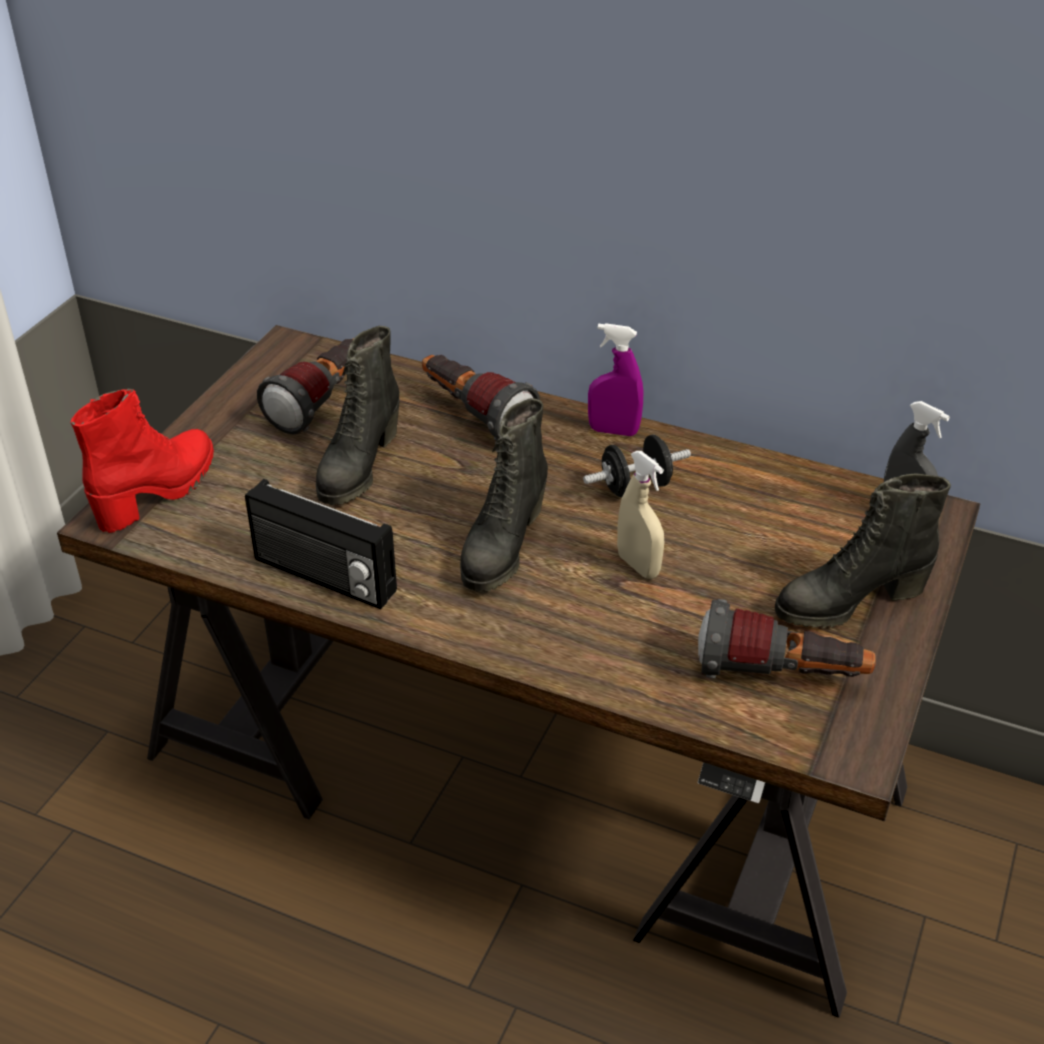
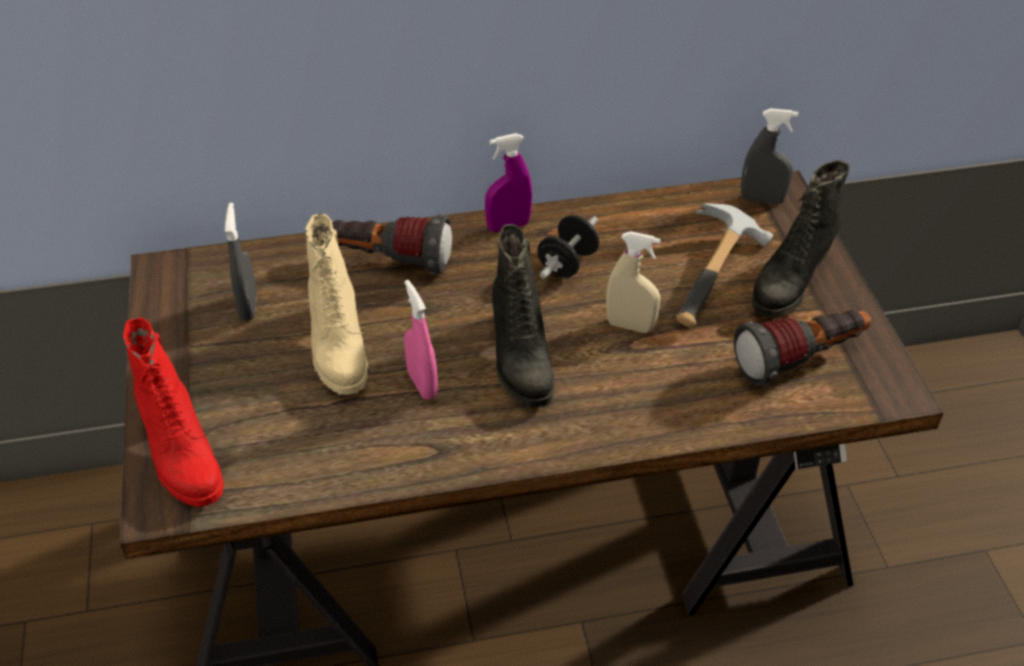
camera: 35 degrees left, 5 degrees up
red boot [70,389,214,533] -> red boot turned 150 degrees clockwise [123,317,224,507]
radio [245,479,397,609] -> none
flashlight [257,338,354,434] -> grey spray bottle [225,203,257,321]
black boot [316,326,400,505] -> beige boot [305,214,369,395]
none -> pink spray bottle [404,280,438,400]
none -> hammer [676,203,773,328]

